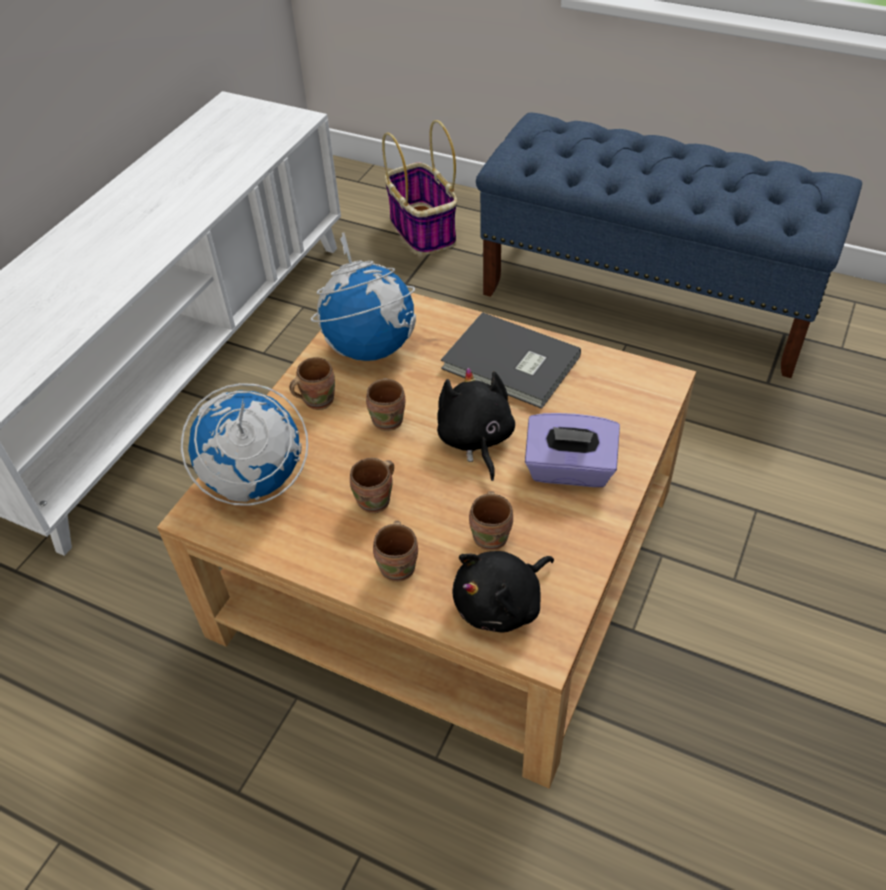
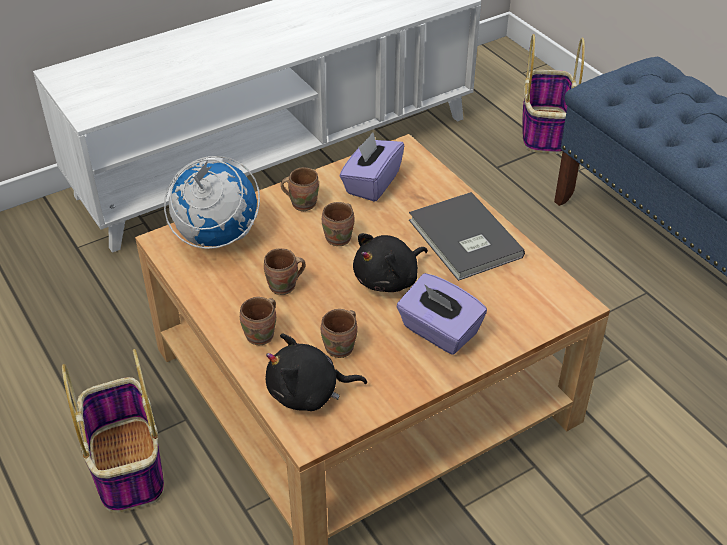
camera: 30 degrees right, 5 degrees down
globe [311,233,416,361] -> purple tissue box [340,132,404,202]
black plush toy [437,367,515,481] -> black plush toy turned 150 degrees counterclockwise [353,233,428,292]
none -> basket [62,349,164,513]

